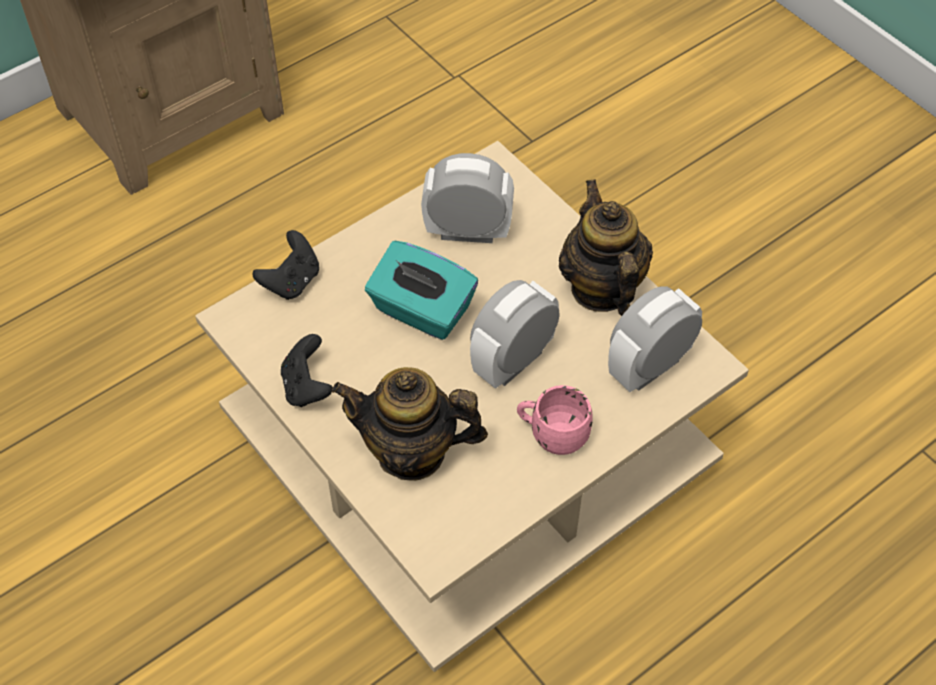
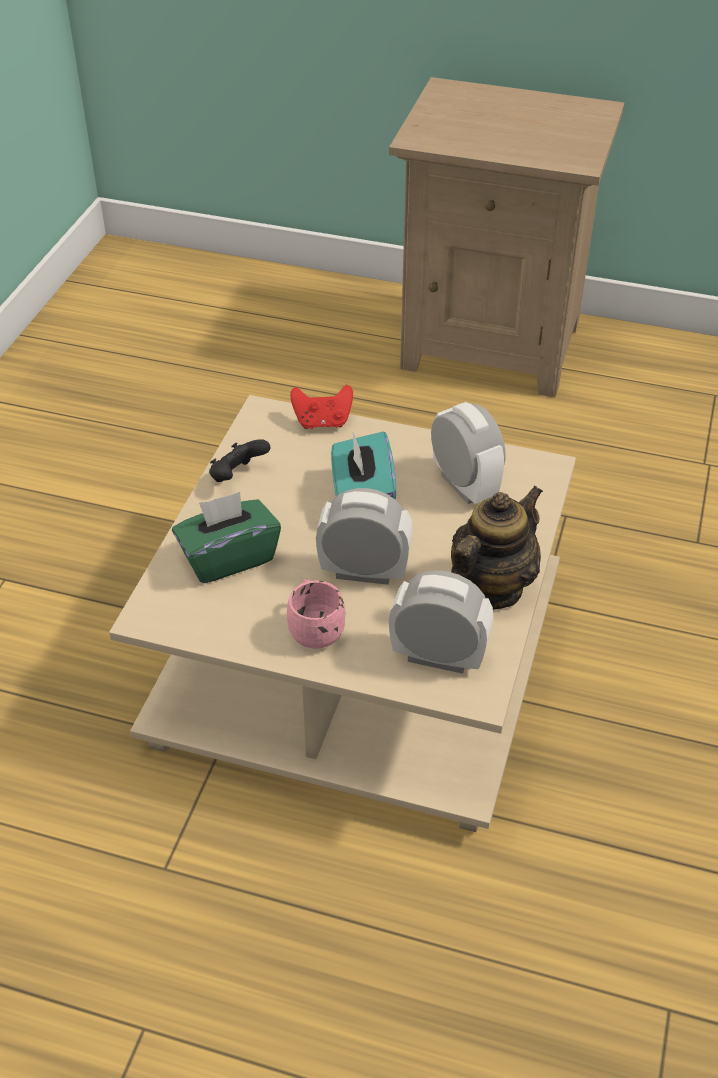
camera: 55 degrees right, 10 degrees down
black game controller [252,230,319,300] -> red game controller [290,385,353,429]
teapot [332,367,488,481] -> green tissue box [172,492,281,584]

